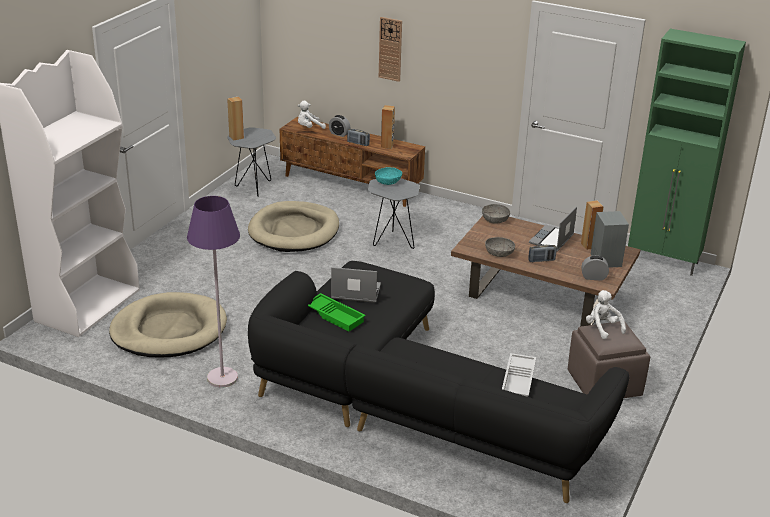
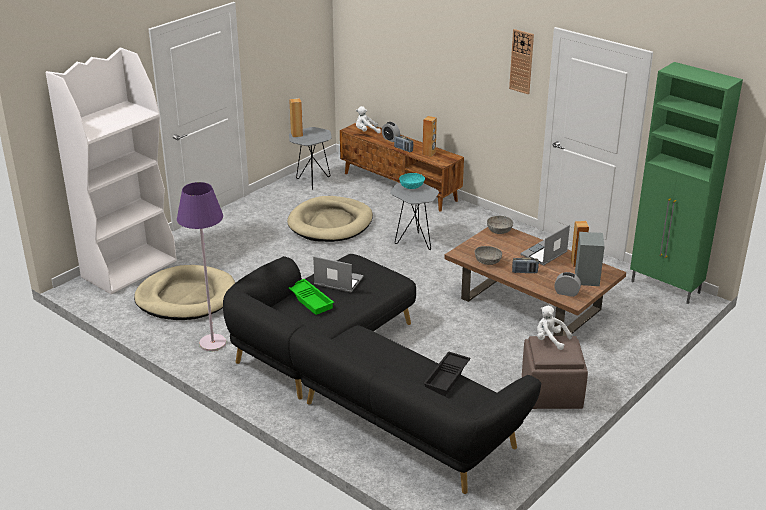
camera: 15 degrees right, 0 degrees up
wall clock [379,17,402,82] -> wall clock moved to [509,29,534,94]
white tray [502,353,536,397] -> black tray [423,351,471,396]
white plush toy [586,290,626,339] -> white plush toy turned 45 degrees counterclockwise [537,306,572,350]

